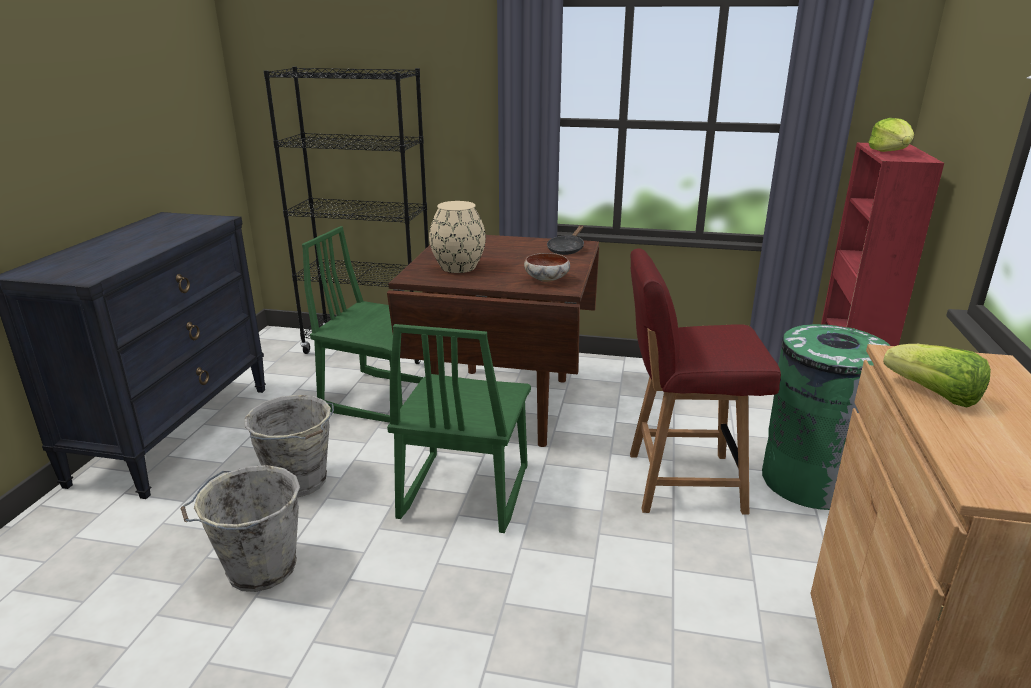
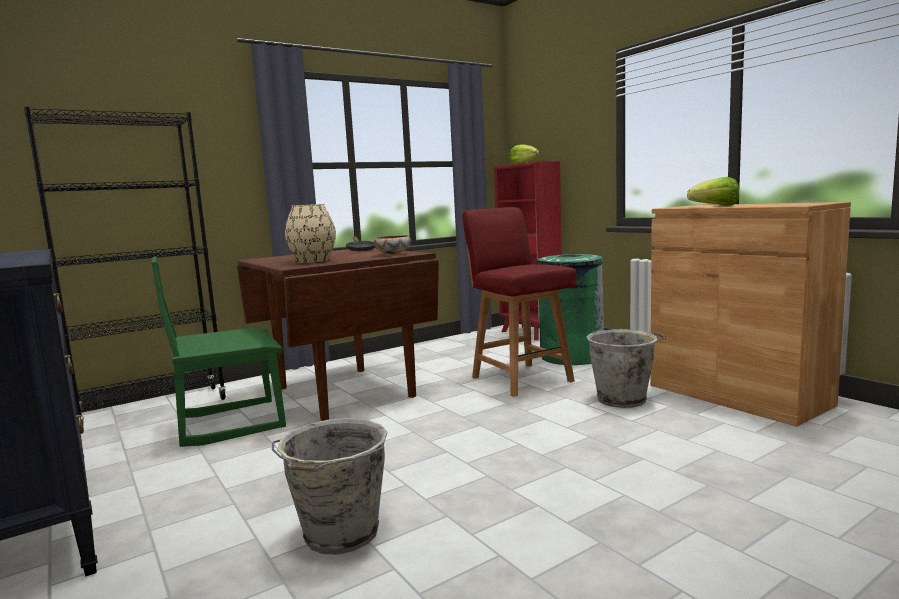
camera: 45 degrees left, 15 degrees down
grey bucket [244,395,334,497] -> grey bucket moved to [587,329,666,408]
green chair [387,324,531,533] -> none
red chair [630,248,781,515] -> red chair turned 105 degrees clockwise [462,207,577,397]

